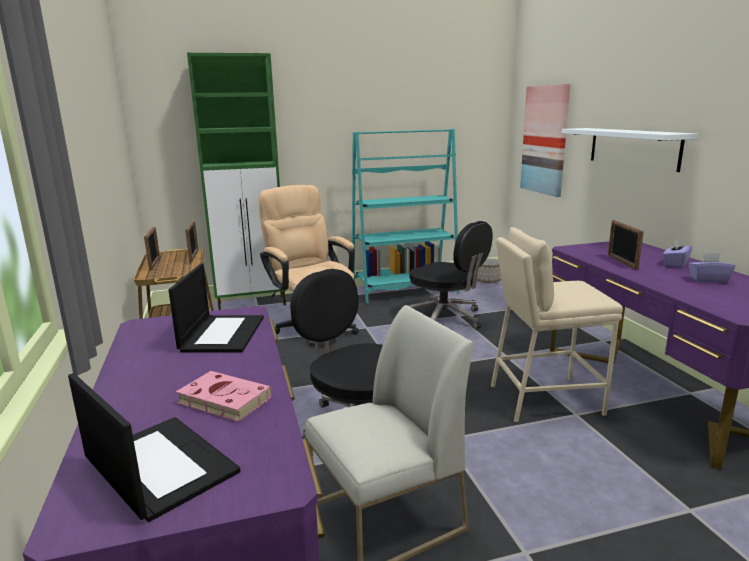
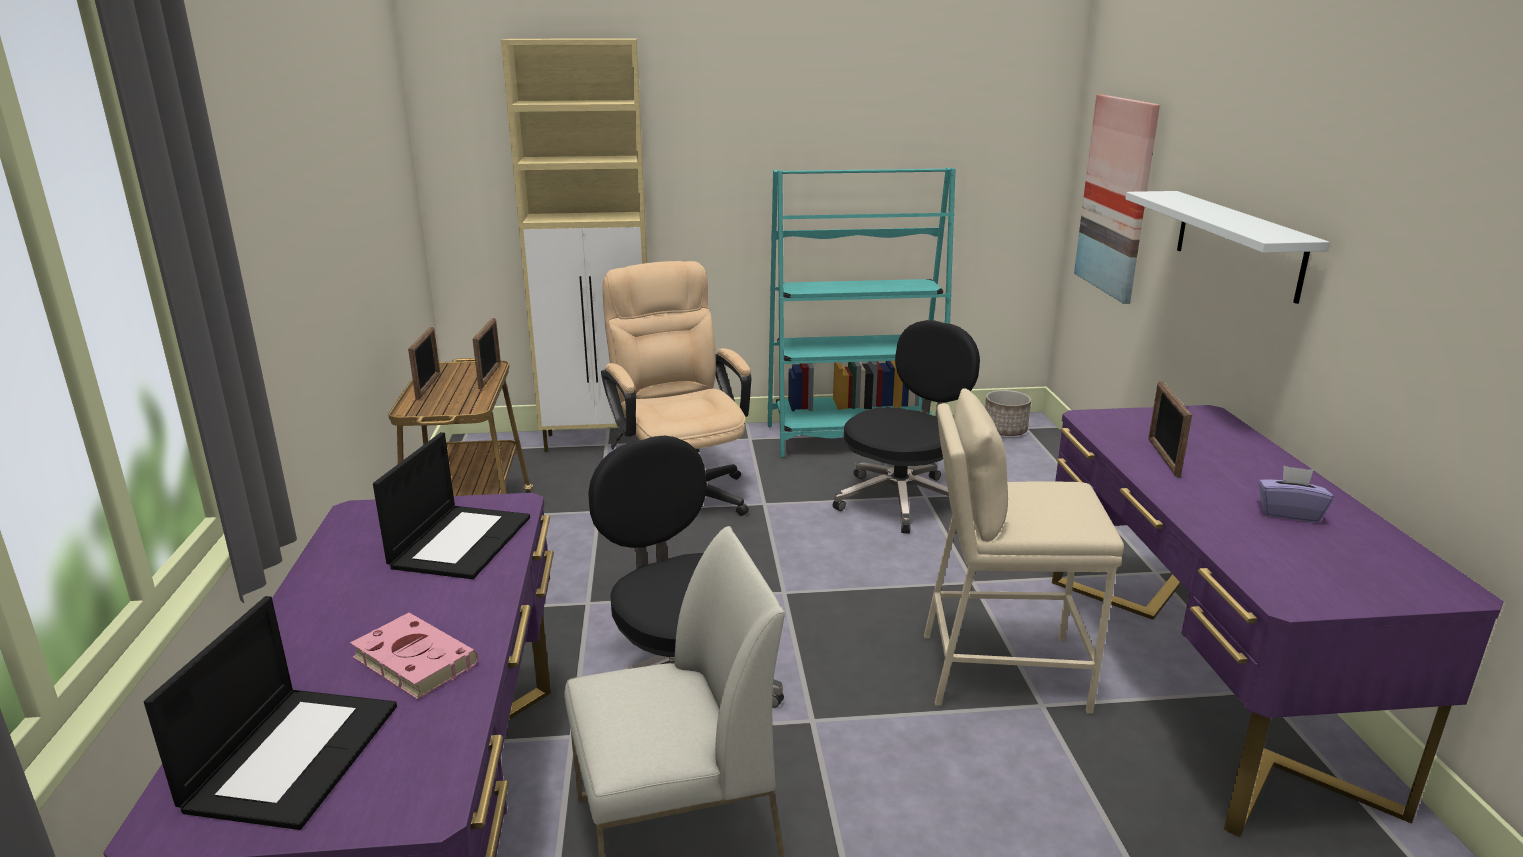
camera: 10 degrees right, 5 degrees up
laptop [68,373,241,522] -> laptop turned 45 degrees clockwise [144,596,397,830]
green cabinet [187,53,287,310] -> beige cabinet [501,38,647,452]
black office chair [408,221,493,329] -> black office chair turned 105 degrees counterclockwise [833,320,980,534]
purple tissue box [663,239,692,268] -> none

